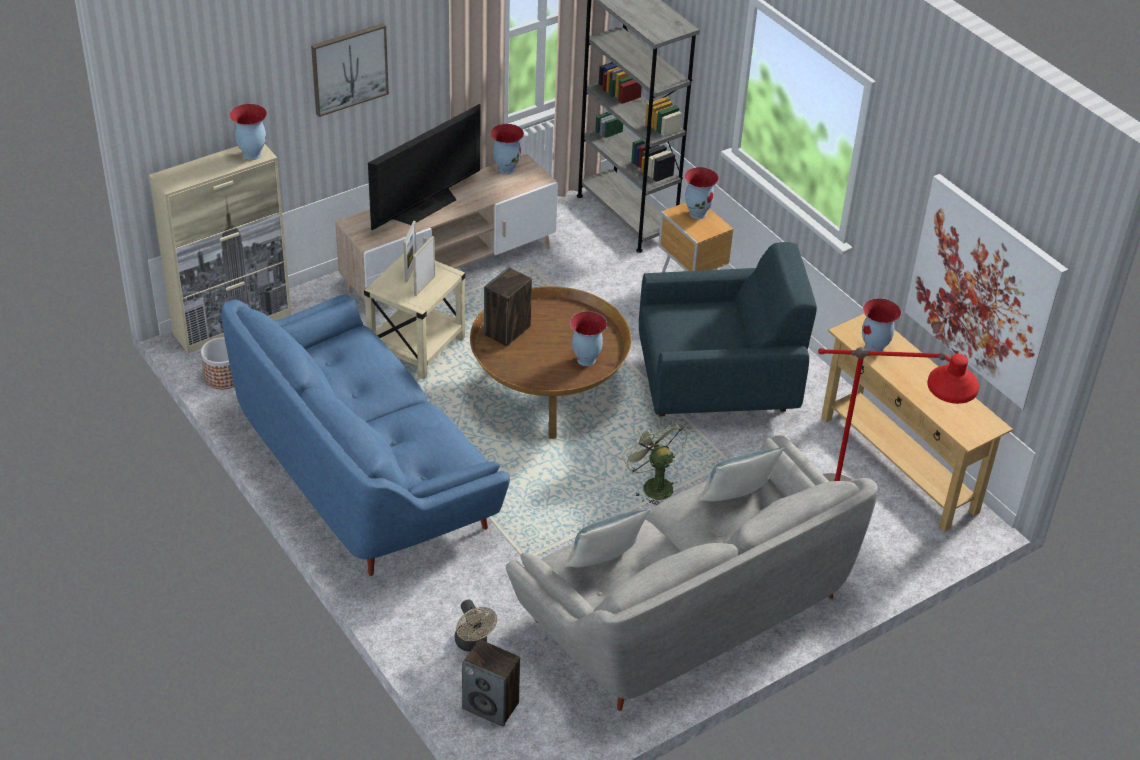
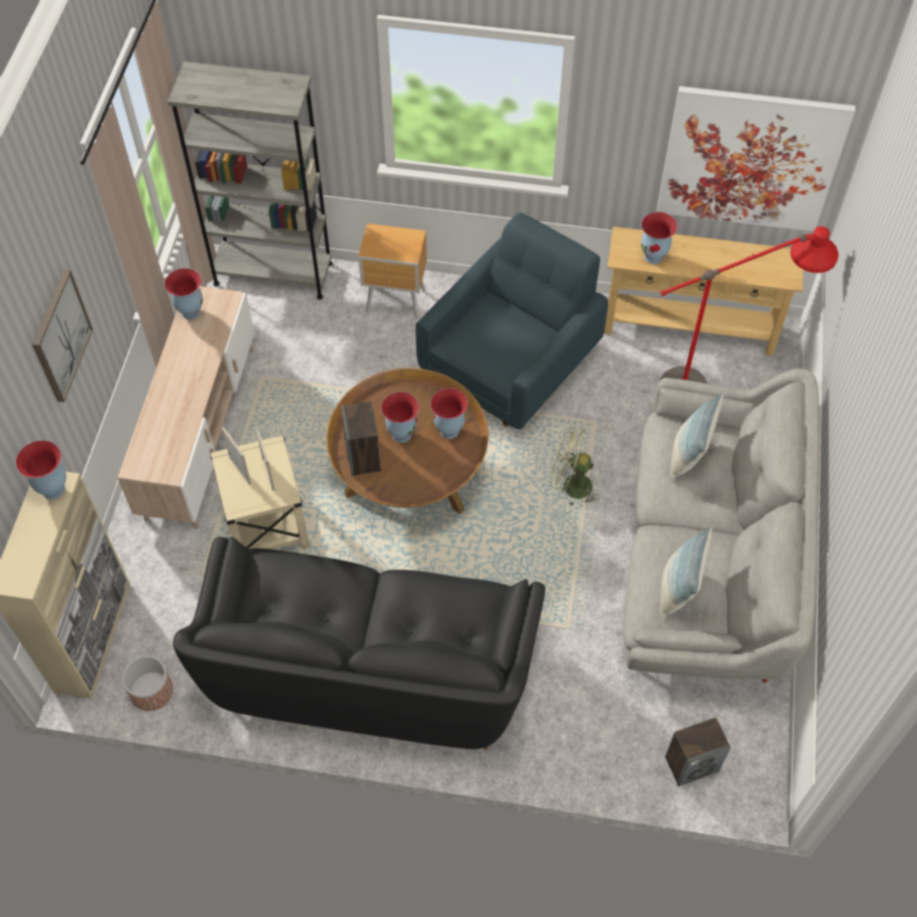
camera: 45 degrees left, 15 degrees up
blue sofa [221,295,510,576] -> black sofa [173,537,545,750]
television [368,104,480,230] -> none
beige fan [455,599,497,652] -> none
vase [684,167,719,219] -> vase moved to [381,392,419,443]

